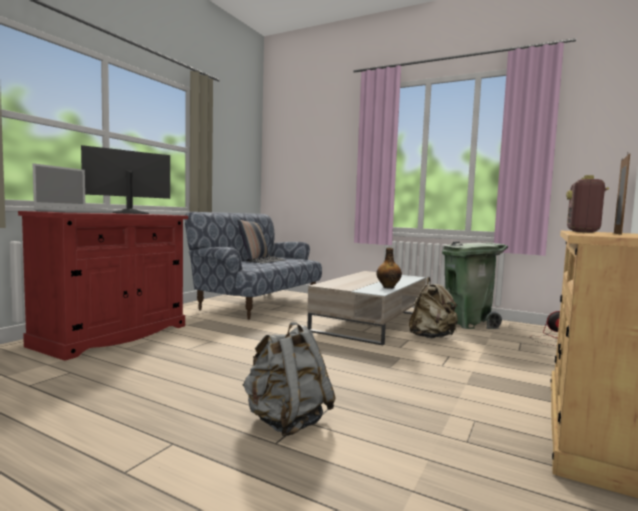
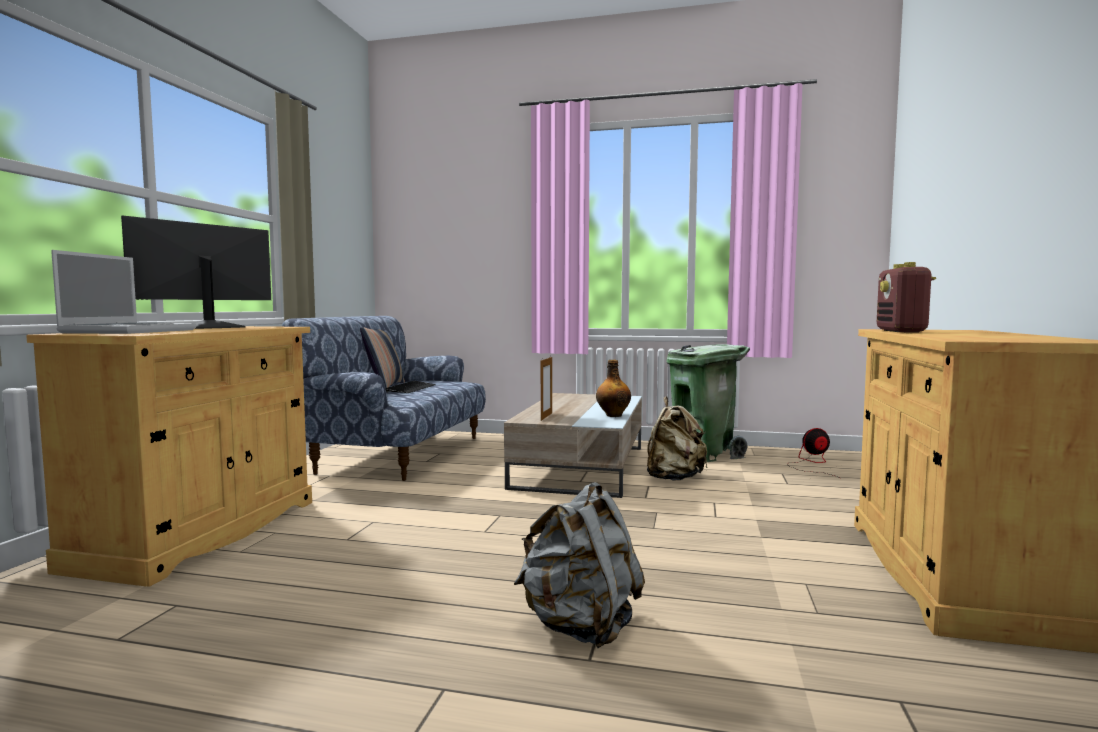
camera: 15 degrees left, 0 degrees up
red cabinet [18,211,188,361] -> beige cabinet [26,326,312,587]
picture frame [614,153,630,235] -> picture frame moved to [541,357,552,421]

